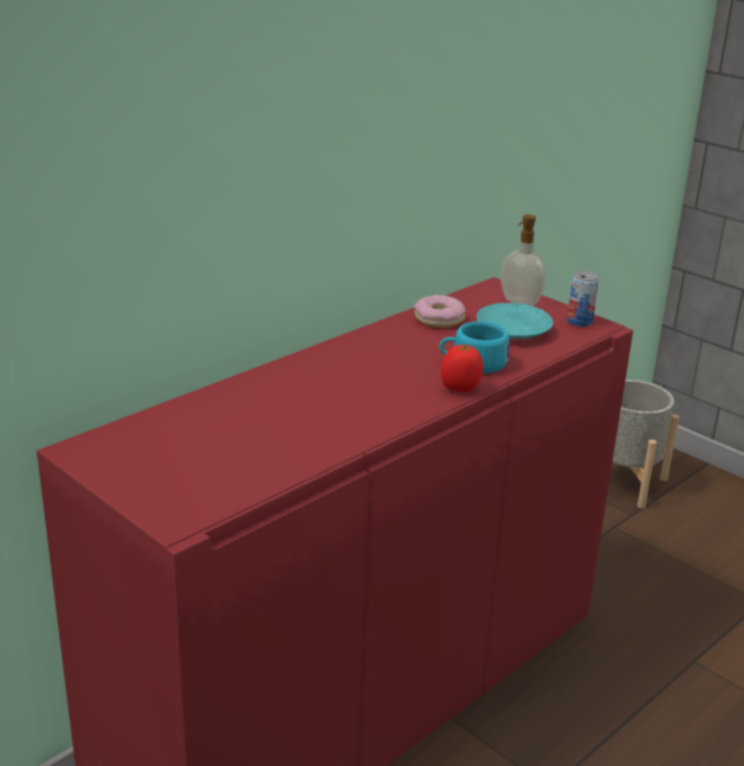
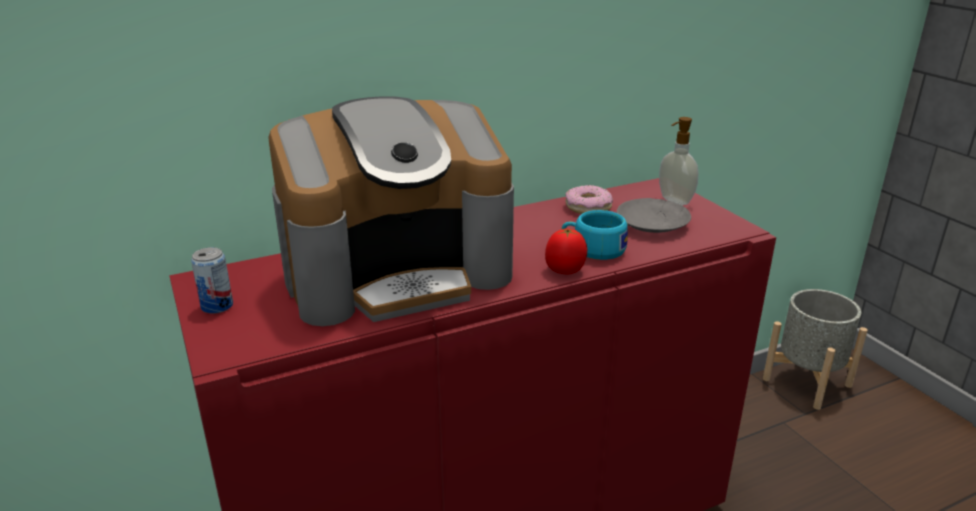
camera: 20 degrees right, 0 degrees up
turquoise plate [477,303,553,339] -> grey plate [617,198,691,233]
can [567,271,599,327] -> can moved to [191,247,233,314]
none -> coffee machine [268,96,514,326]

